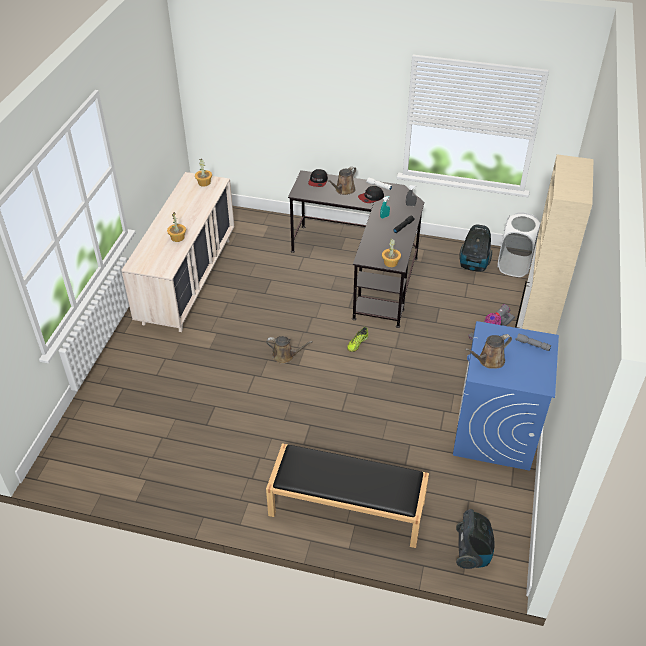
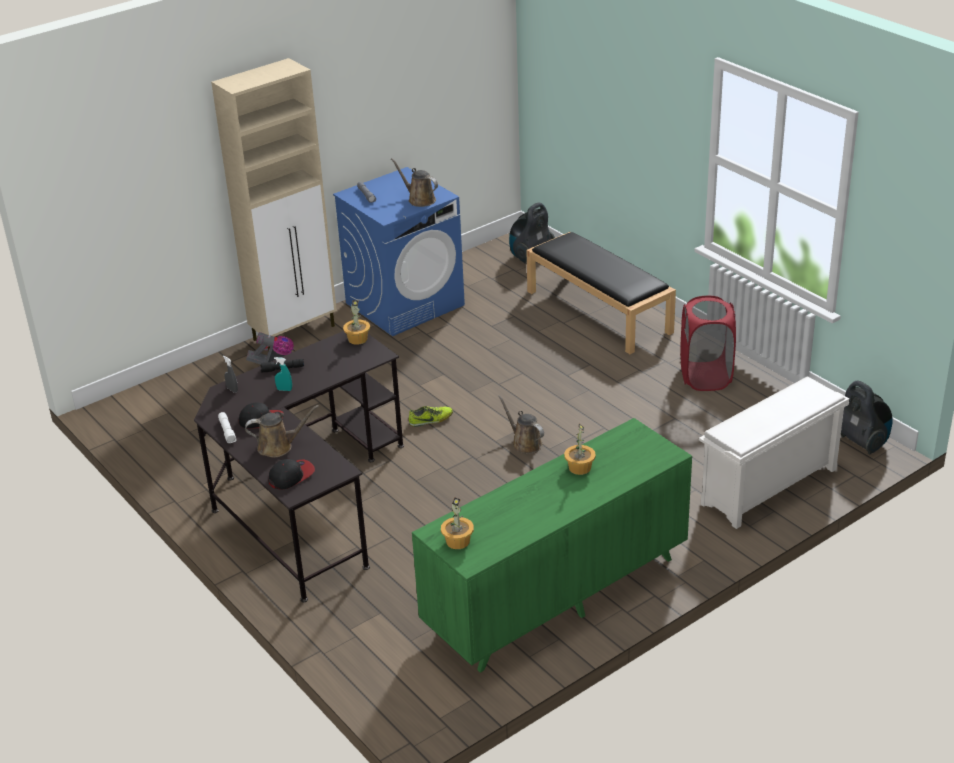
camera: 140 degrees left, 10 degrees down
beige dresser [121,172,234,332] -> green dresser [412,418,692,673]
vacuum cleaner [459,224,492,272] -> vacuum cleaner moved to [841,380,892,454]
brown watering can [465,334,512,368] -> brown watering can turned 150 degrees counterclockwise [391,158,438,207]
white laundry basket [497,212,541,277] -> none
none -> red laundry basket [680,296,736,391]
none -> white shoe rack [699,376,849,529]

